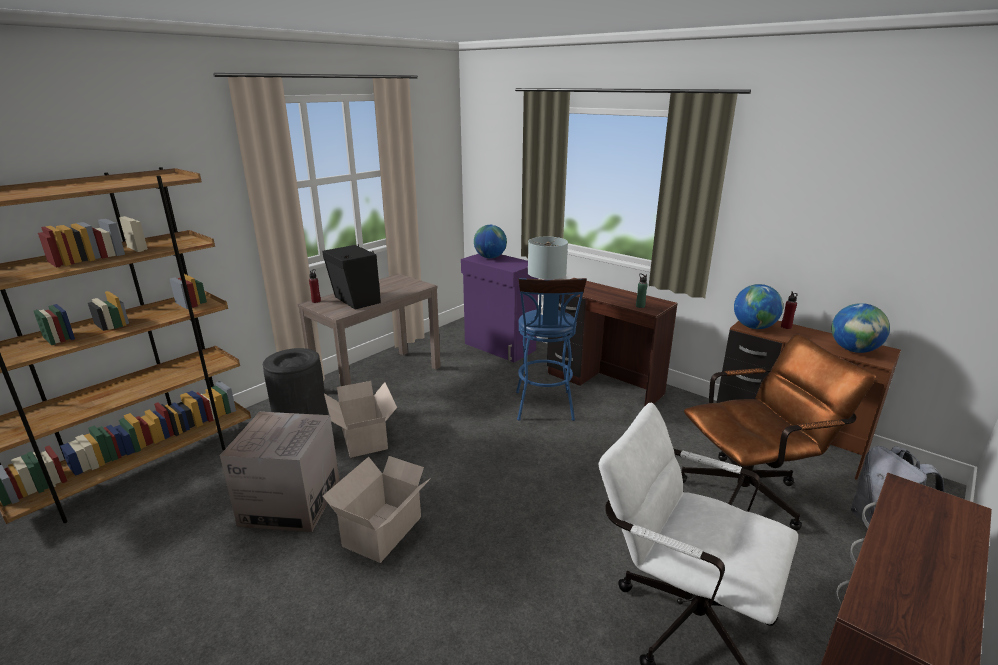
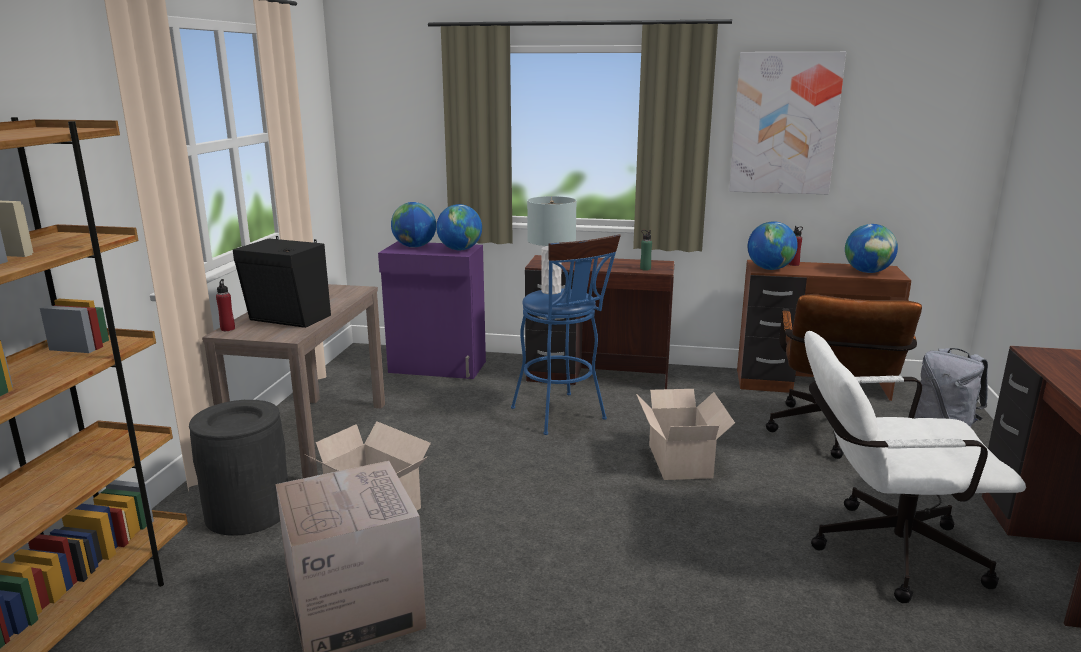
camera: 30 degrees left, 5 degrees down
cardboard box [323,456,431,563] -> cardboard box moved to [636,389,735,480]
brown office chair [681,334,876,531] -> brown office chair turned 150 degrees clockwise [766,294,922,459]
none -> globe [436,204,482,250]
none -> picture [729,52,846,194]

